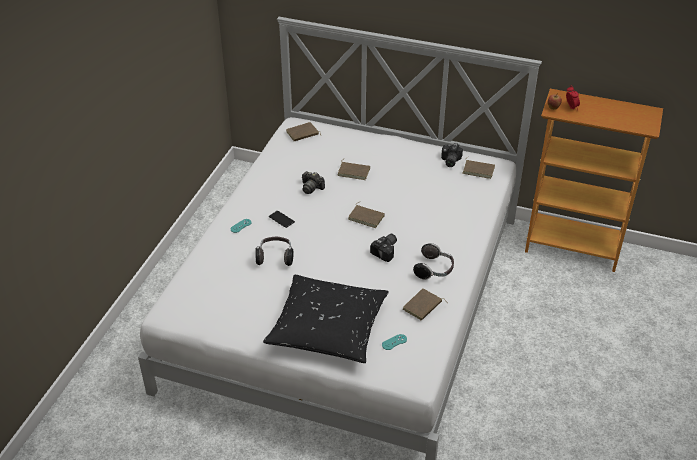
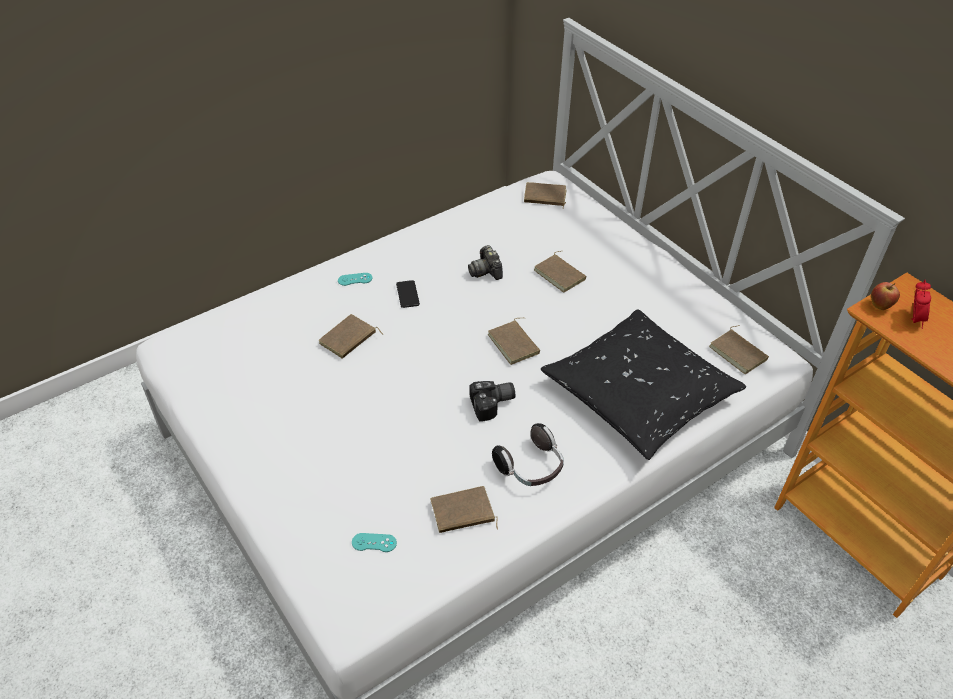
camera: 35 degrees right, 5 degrees up
headphones [255,237,294,266] -> brown book [318,314,383,359]
black pillow [263,275,389,363] -> black pillow moved to [541,309,746,460]
camera [441,143,463,167] -> none

